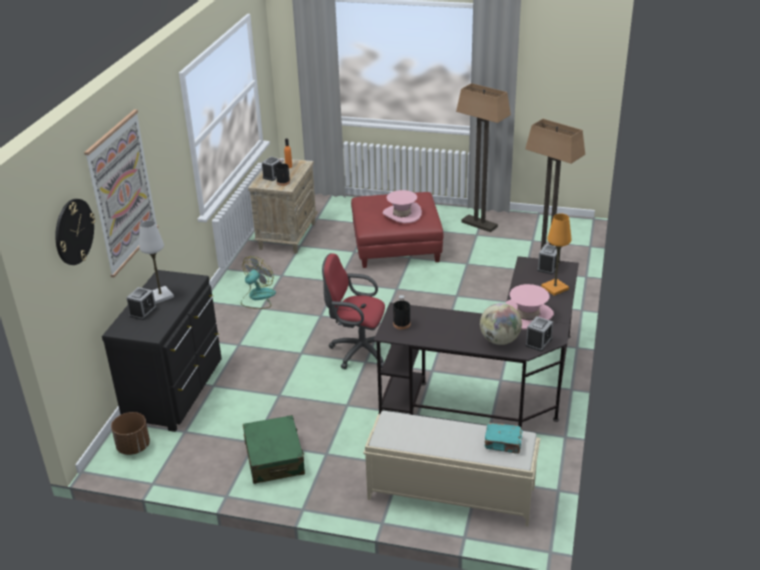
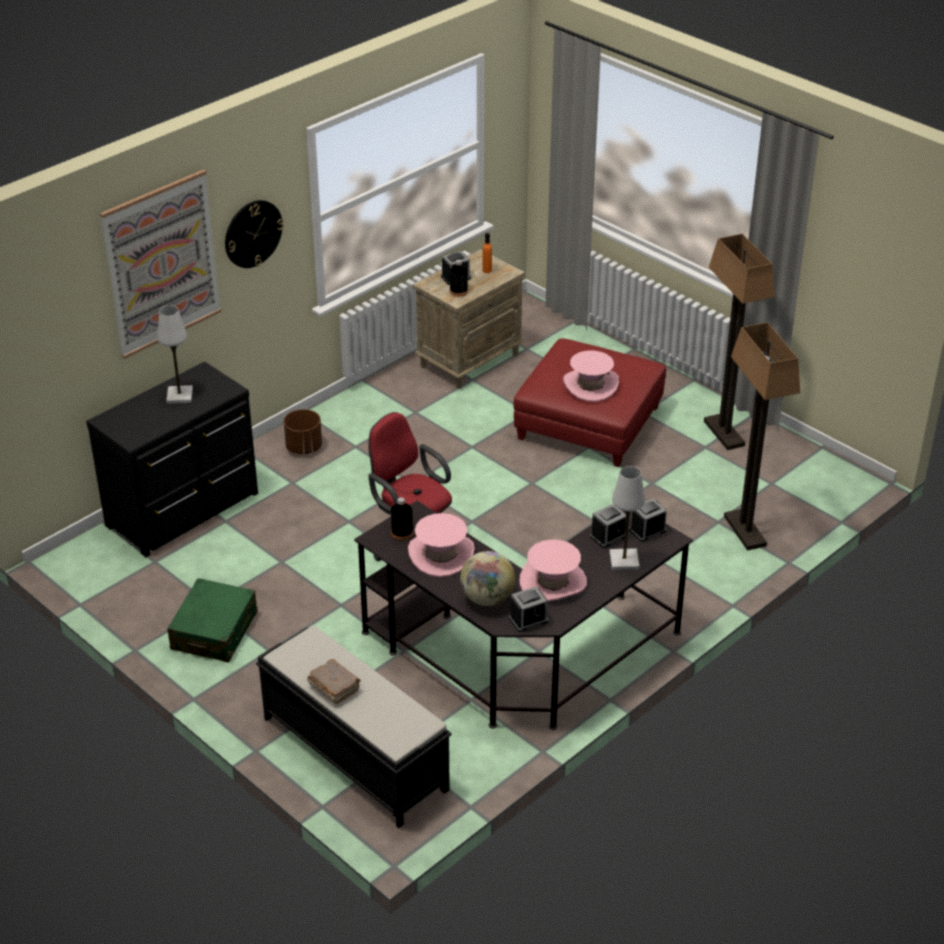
camera: 30 degrees right, 5 degrees up
wall clock [55,199,95,265] -> wall clock moved to [225,200,284,268]
brown planter [111,412,150,455] -> brown planter moved to [284,409,322,455]
alarm clock [126,287,157,320] -> alarm clock moved to [590,504,626,548]
fan [241,256,276,309] -> none
beige bench [363,411,540,526] -> black bench [256,625,452,828]
turquoise book [484,423,522,454] -> none
orange table lamp [541,214,572,296] -> white table lamp [609,466,645,570]
none -> brown book [307,659,361,704]
none -> pink hat [408,513,475,577]

